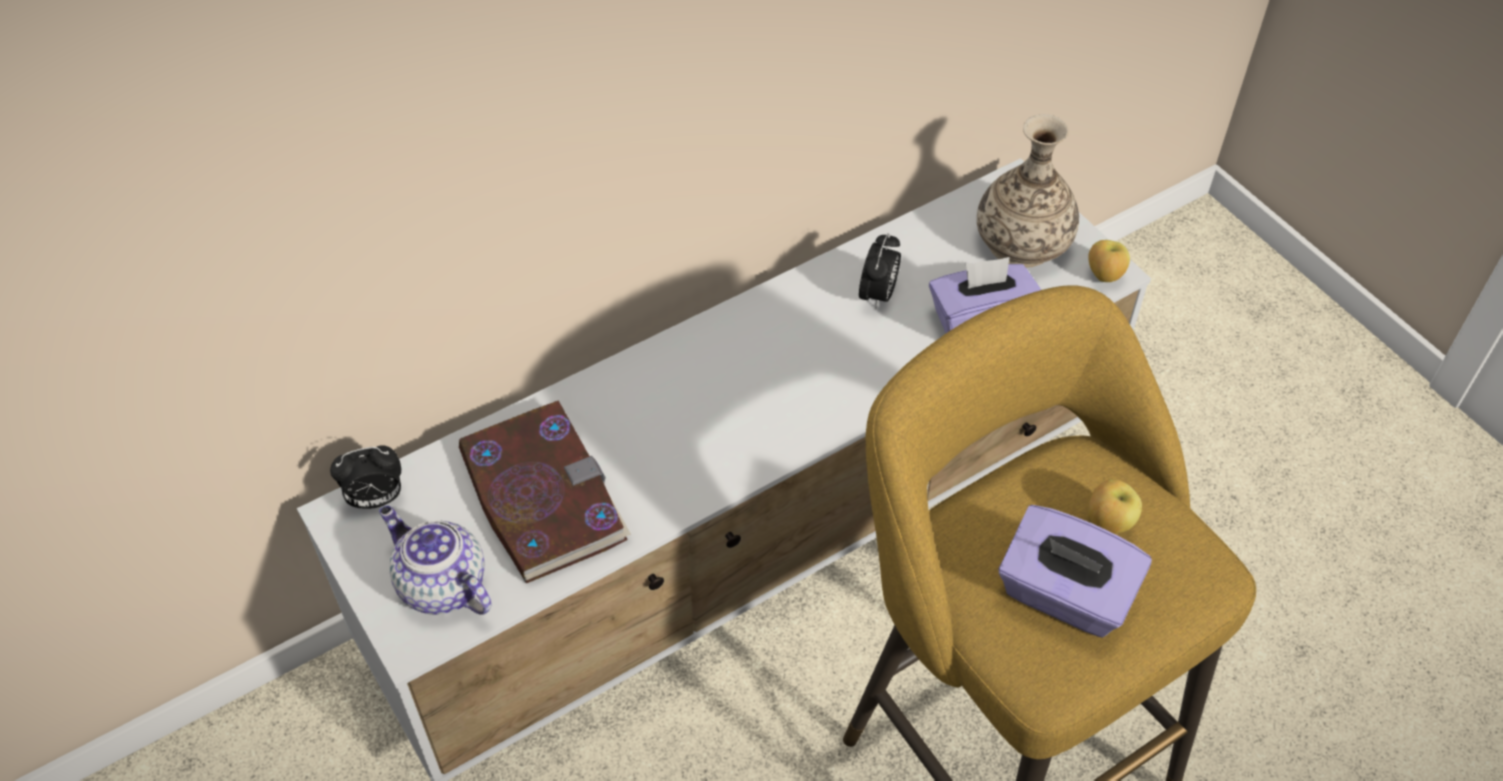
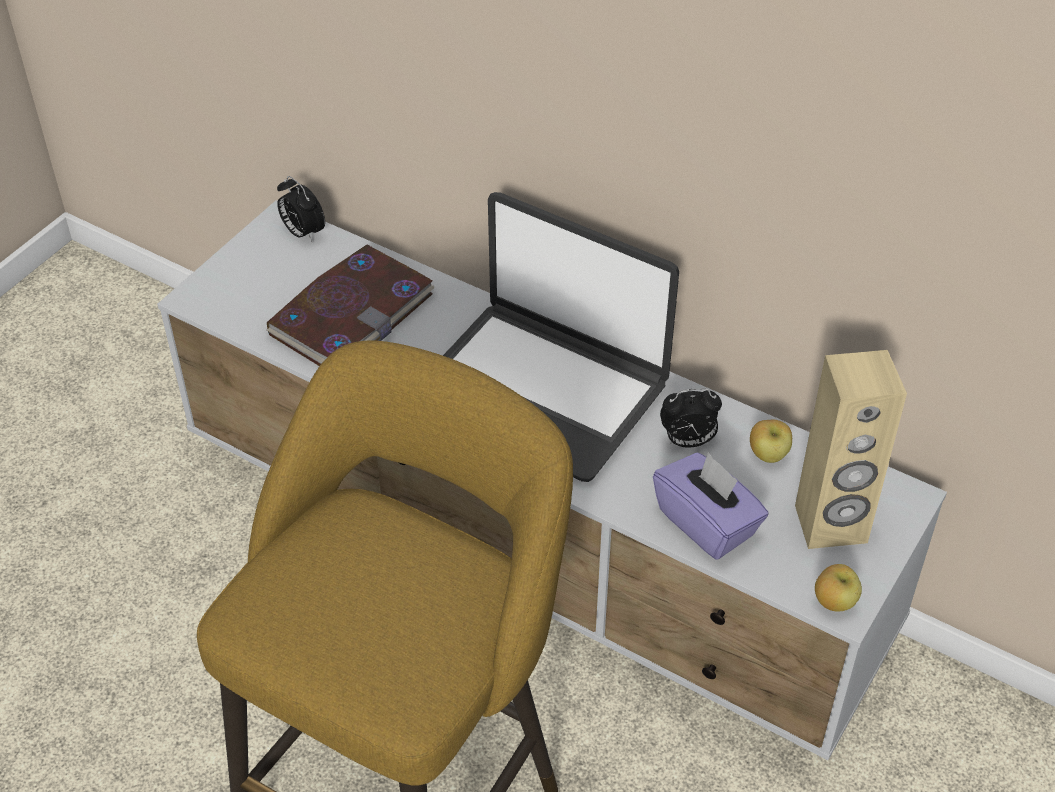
camera: 65 degrees right, 5 degrees down
teapot [379,506,492,615] -> none
vase [977,114,1079,268] -> beige speaker [795,350,907,549]
purple tissue box [999,505,1152,637] -> none
apple [1088,479,1142,534] -> apple moved to [750,420,792,463]
none -> laptop [443,192,679,482]

